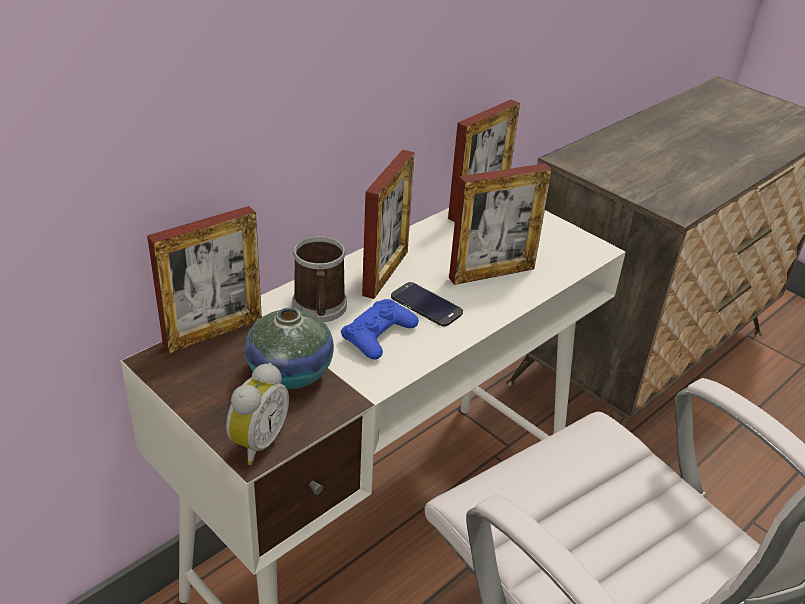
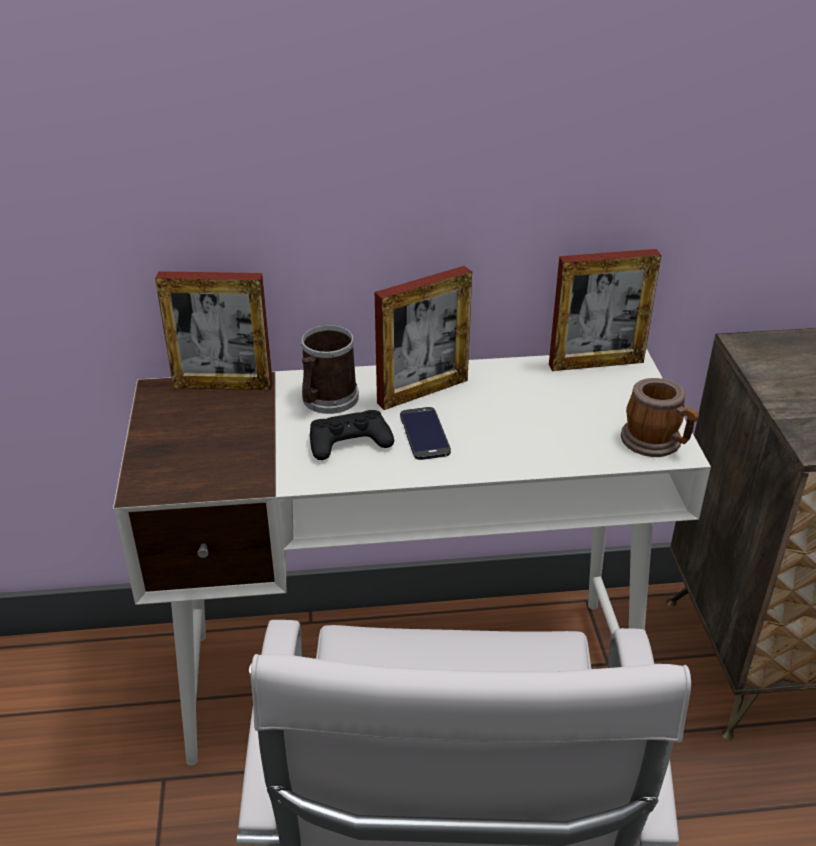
camera: 40 degrees right, 0 degrees up
alarm clock [226,363,289,465] -> none
vase [245,308,334,389] -> none
blue game controller [341,299,419,360] -> black game controller [310,410,394,460]
picture frame [449,163,552,285] -> none
none -> mug [621,378,699,457]

